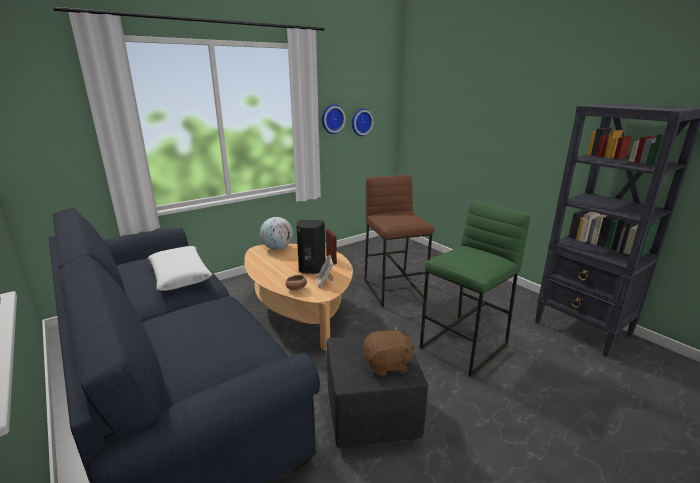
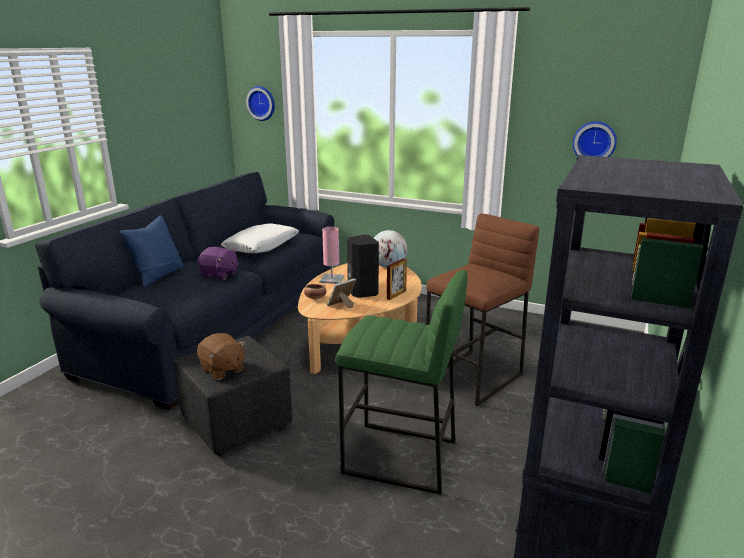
camera: 60 degrees right, 0 degrees up
wall clock [322,104,346,134] -> wall clock moved to [246,86,275,121]
none -> blue pillow [120,215,184,287]
none -> purple plush toy [198,247,238,280]
none -> pink table lamp [319,227,344,284]

